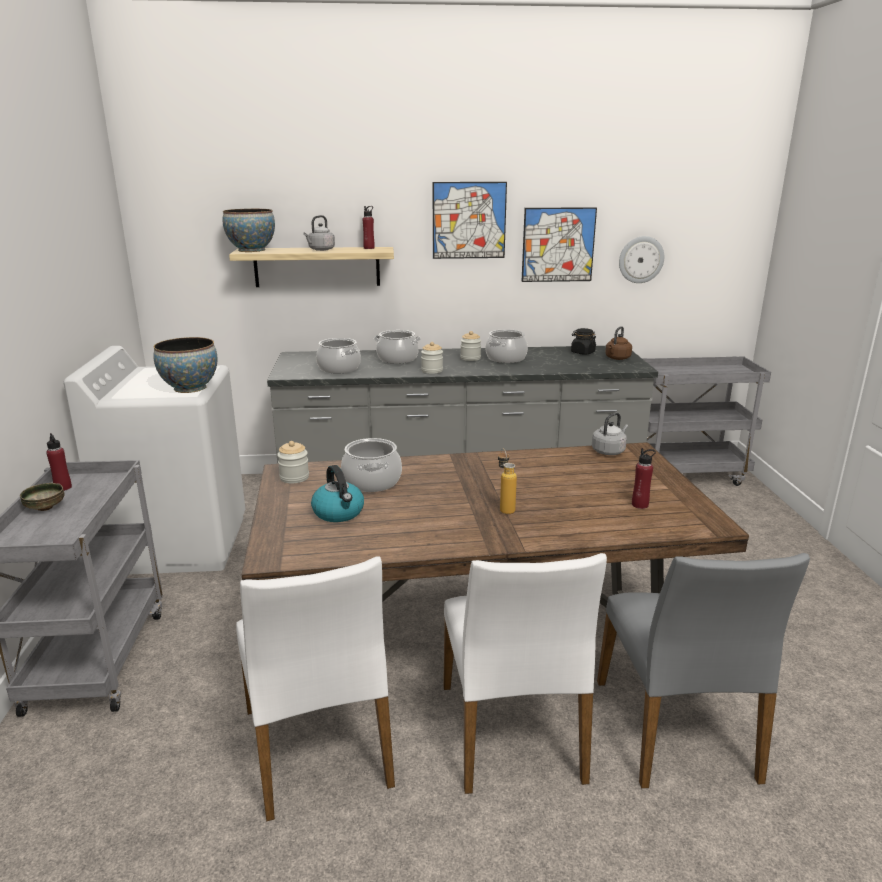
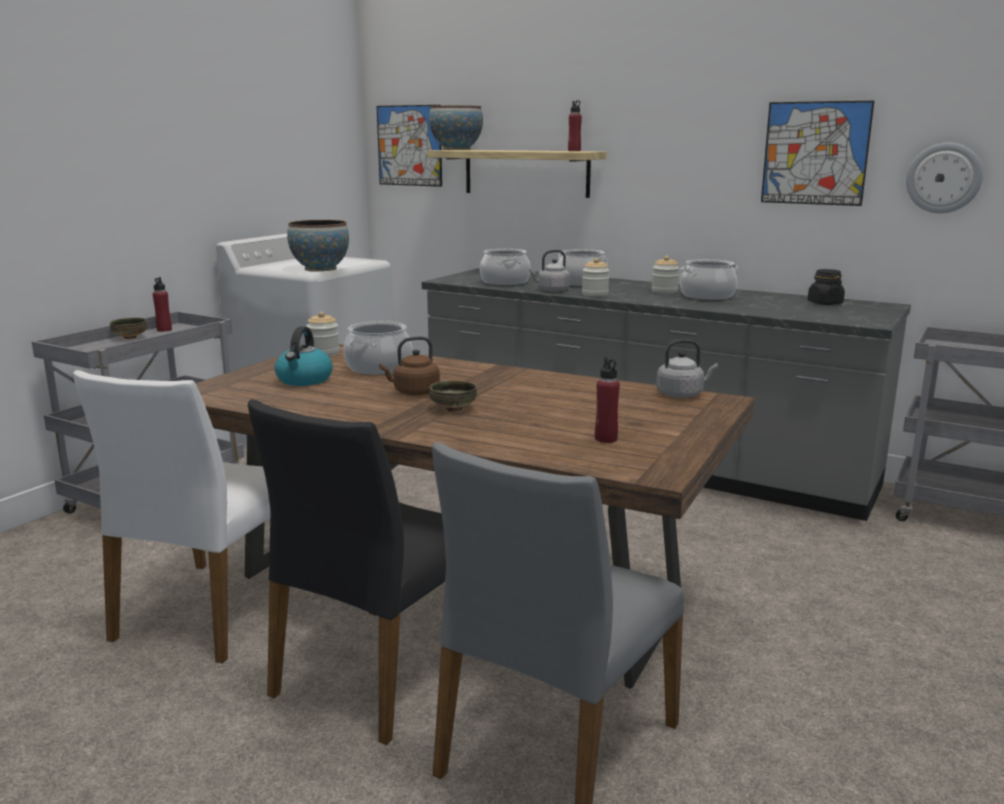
camera: 35 degrees right, 5 degrees down
grey kettle [303,215,335,251] -> grey kettle moved to [529,250,571,292]
picture [433,182,507,259] -> picture moved to [376,105,442,187]
white chair [443,553,607,794] -> black chair [248,399,446,745]
bottle [498,449,517,514] -> bowl [430,380,477,412]
brown kettle [605,326,632,360] -> brown kettle moved to [379,336,440,396]

